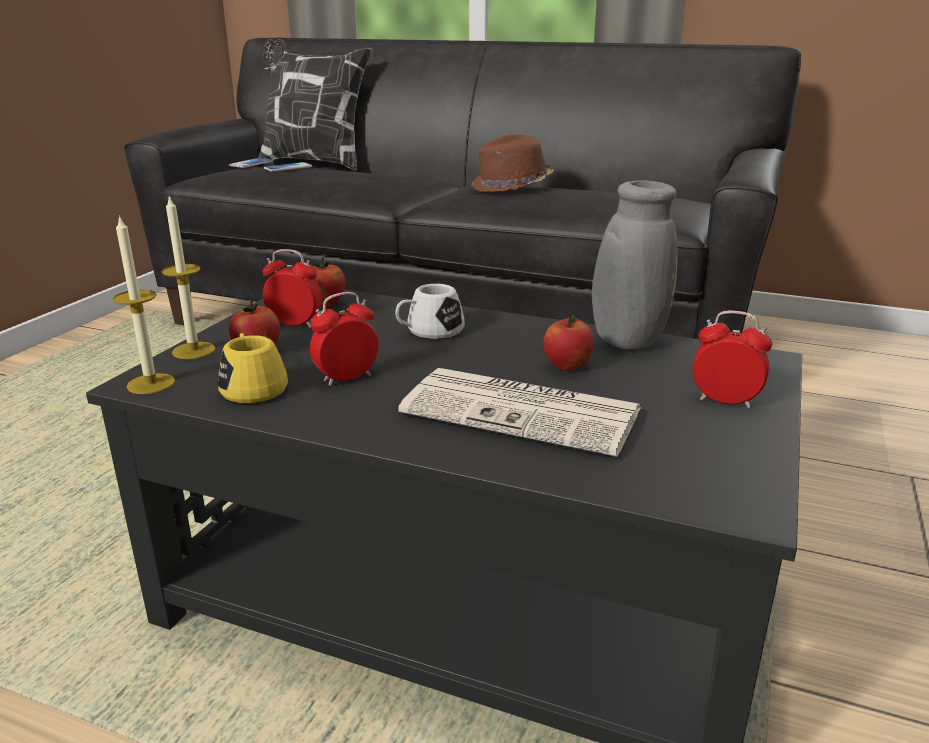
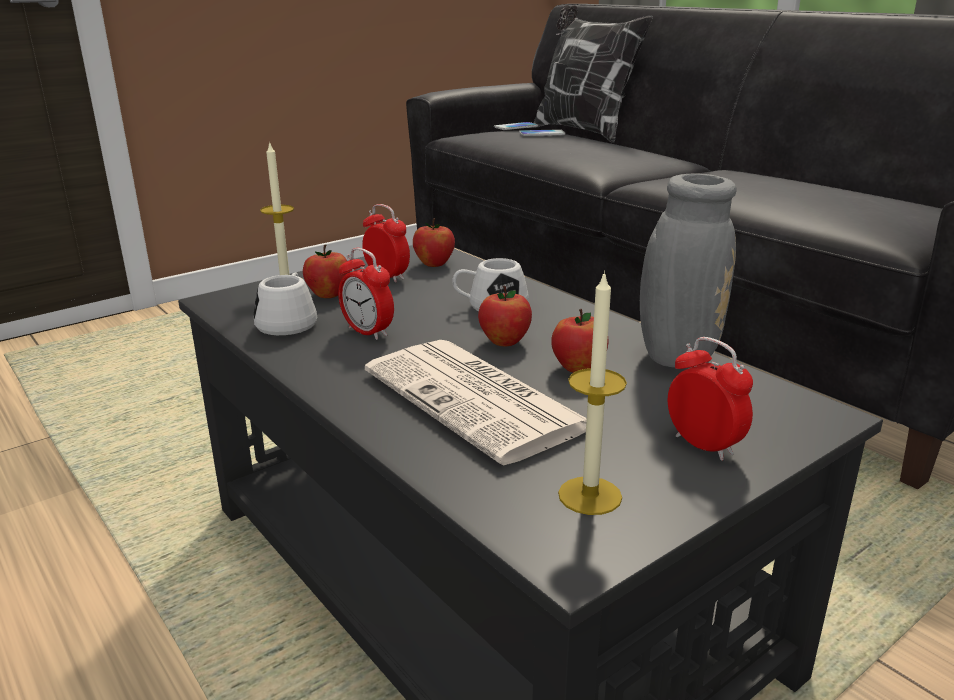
camera: 30 degrees right, 0 degrees up
candle [113,215,175,394] -> candle moved to [558,270,627,515]
yellow mug [218,333,288,403] -> white mug [254,272,317,335]
alarm clock [310,292,379,386] -> alarm clock turned 135 degrees counterclockwise [338,248,394,340]
brown hat [471,134,553,192] -> none
none -> apple [478,286,532,346]

